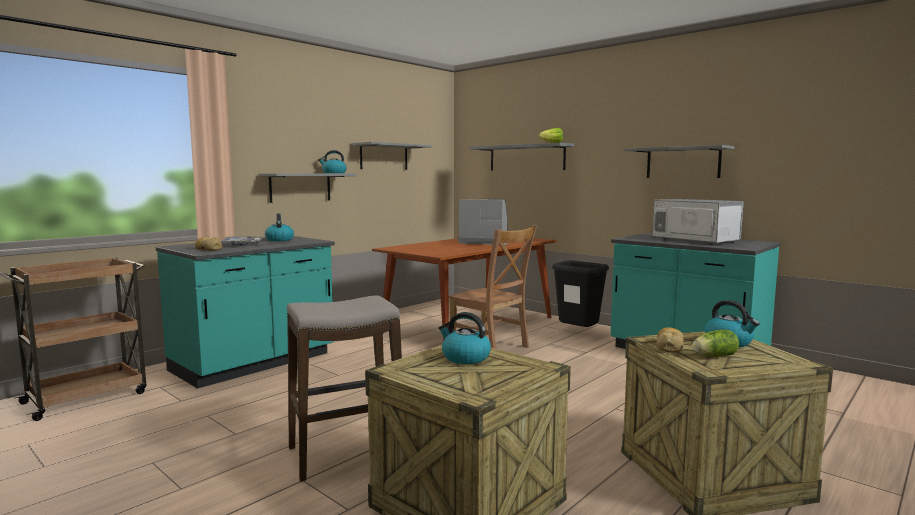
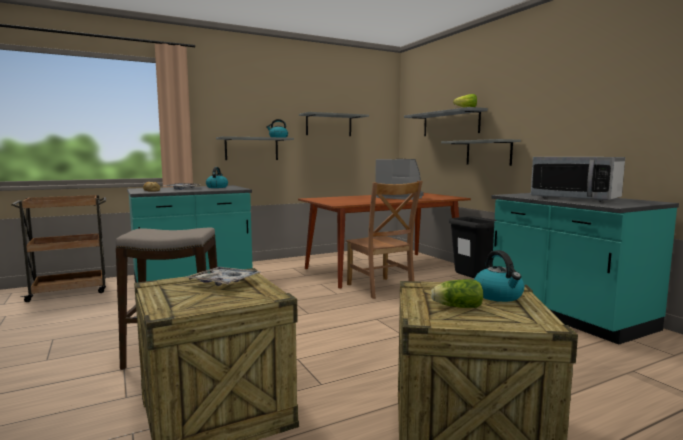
camera: 20 degrees right, 0 degrees up
kettle [439,312,491,364] -> tray [186,267,260,286]
grey shelf [623,145,735,178] -> grey shelf moved to [441,139,521,166]
microwave [652,199,744,245] -> microwave turned 150 degrees clockwise [531,157,625,202]
bread [656,327,684,353] -> none

